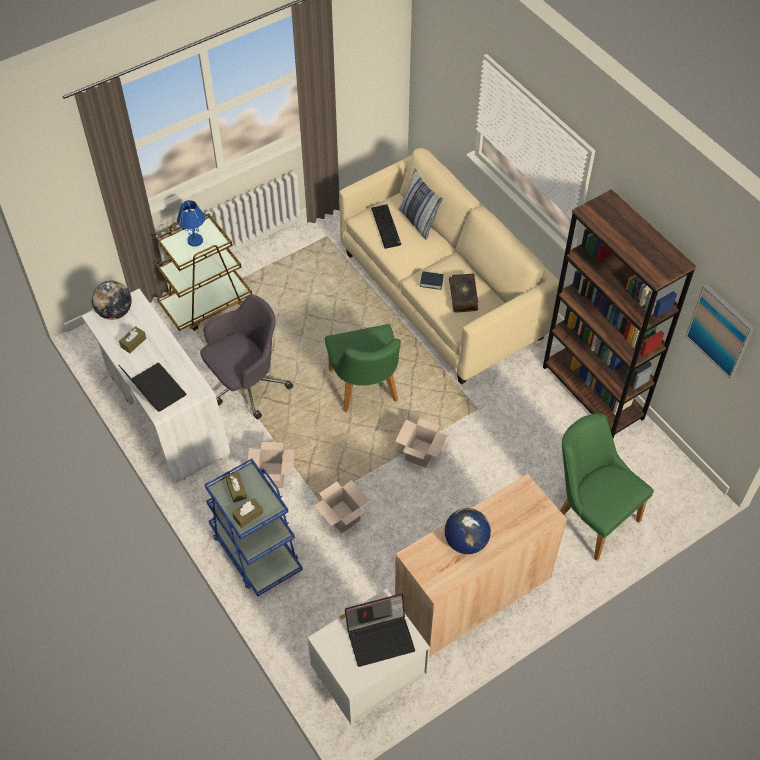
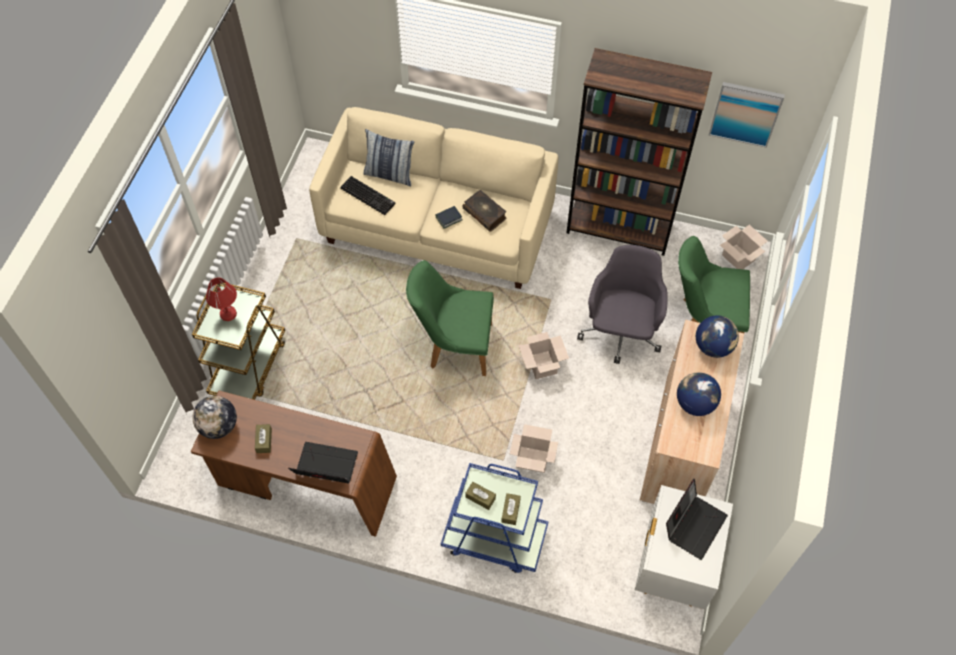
camera: 40 degrees left, 5 degrees up
white desk [82,289,231,484] -> brown desk [191,391,397,537]
blue table lamp [177,200,205,247] -> red table lamp [206,278,237,321]
grey office chair [200,295,293,419] -> grey office chair moved to [577,245,668,364]
cardboard box [247,442,295,488] -> cardboard box moved to [720,225,767,269]
green chair [325,324,401,412] -> green chair turned 150 degrees clockwise [406,260,494,376]
none -> globe [696,315,739,358]

